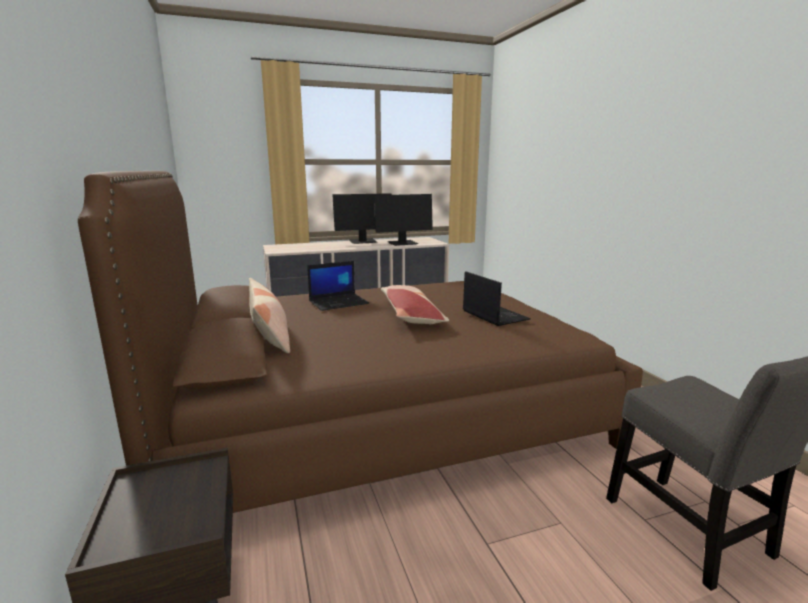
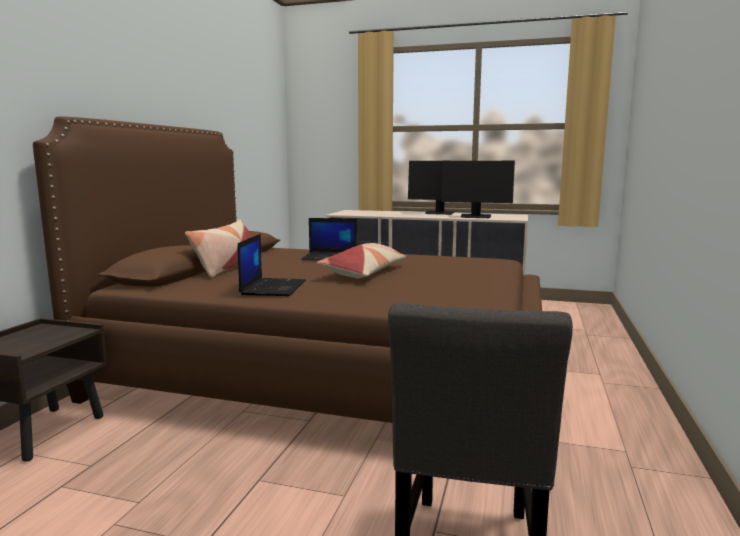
camera: 35 degrees right, 5 degrees down
laptop [463,271,531,326] -> laptop moved to [238,234,306,296]

